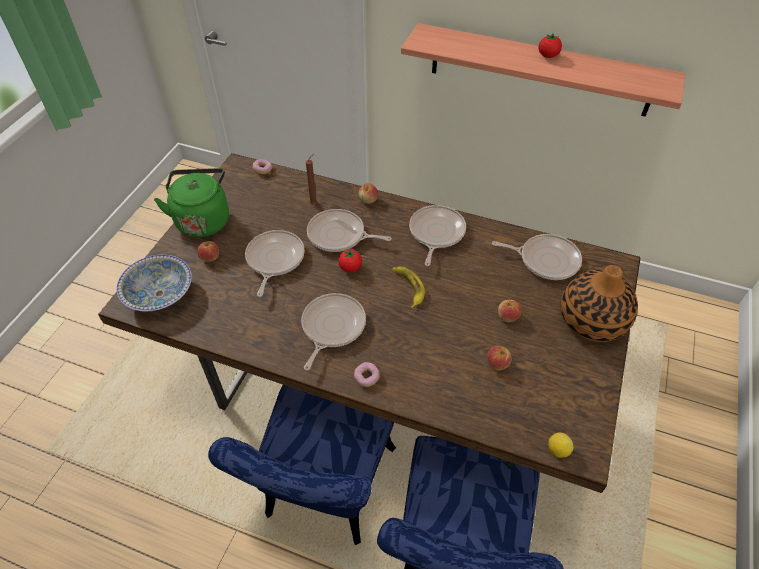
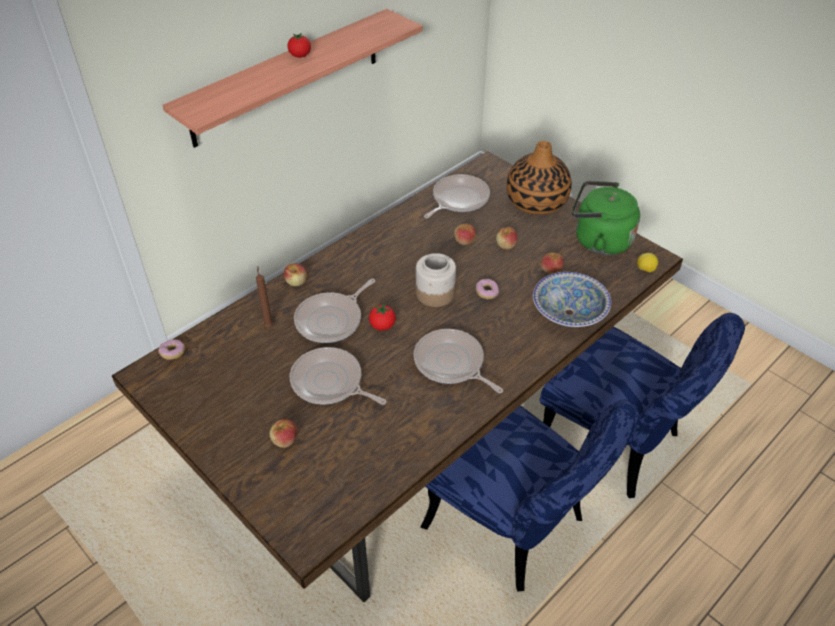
camera: 65 degrees left, 5 degrees down
bowl [116,255,192,311] -> bowl moved to [533,272,611,327]
green kettle [154,168,229,238] -> green kettle moved to [572,181,640,255]
donut [354,362,379,387] -> donut moved to [476,279,499,299]
banana [393,267,425,309] -> jar [416,253,456,307]
frying pan [409,205,466,266] -> none
none -> apple [454,224,476,245]

